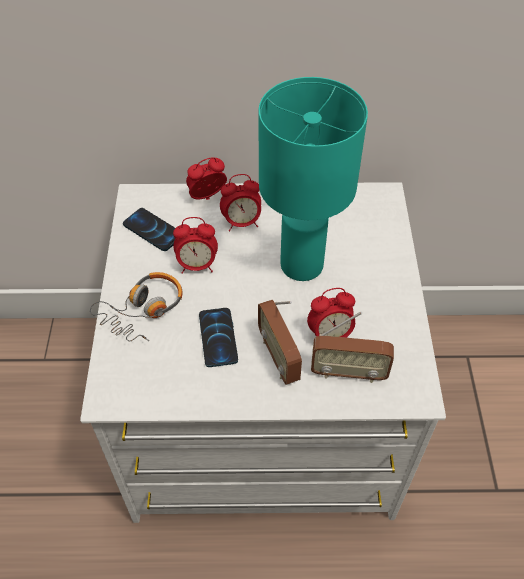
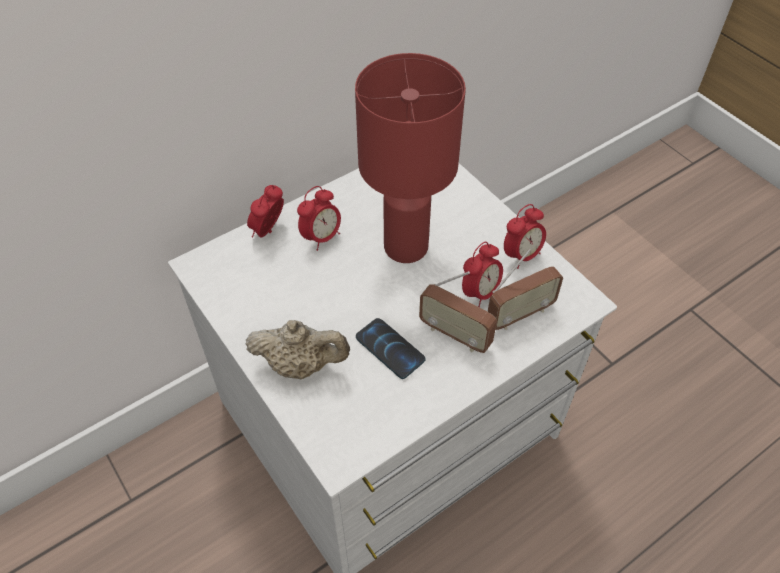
camera: 35 degrees left, 0 degrees up
headphones [90,272,183,342] -> beige teapot [245,320,350,379]
phone [123,208,175,251] -> none
alarm clock [173,217,218,274] -> alarm clock moved to [504,204,546,269]
turquoise table lamp [258,77,368,281] -> red table lamp [355,53,466,263]

